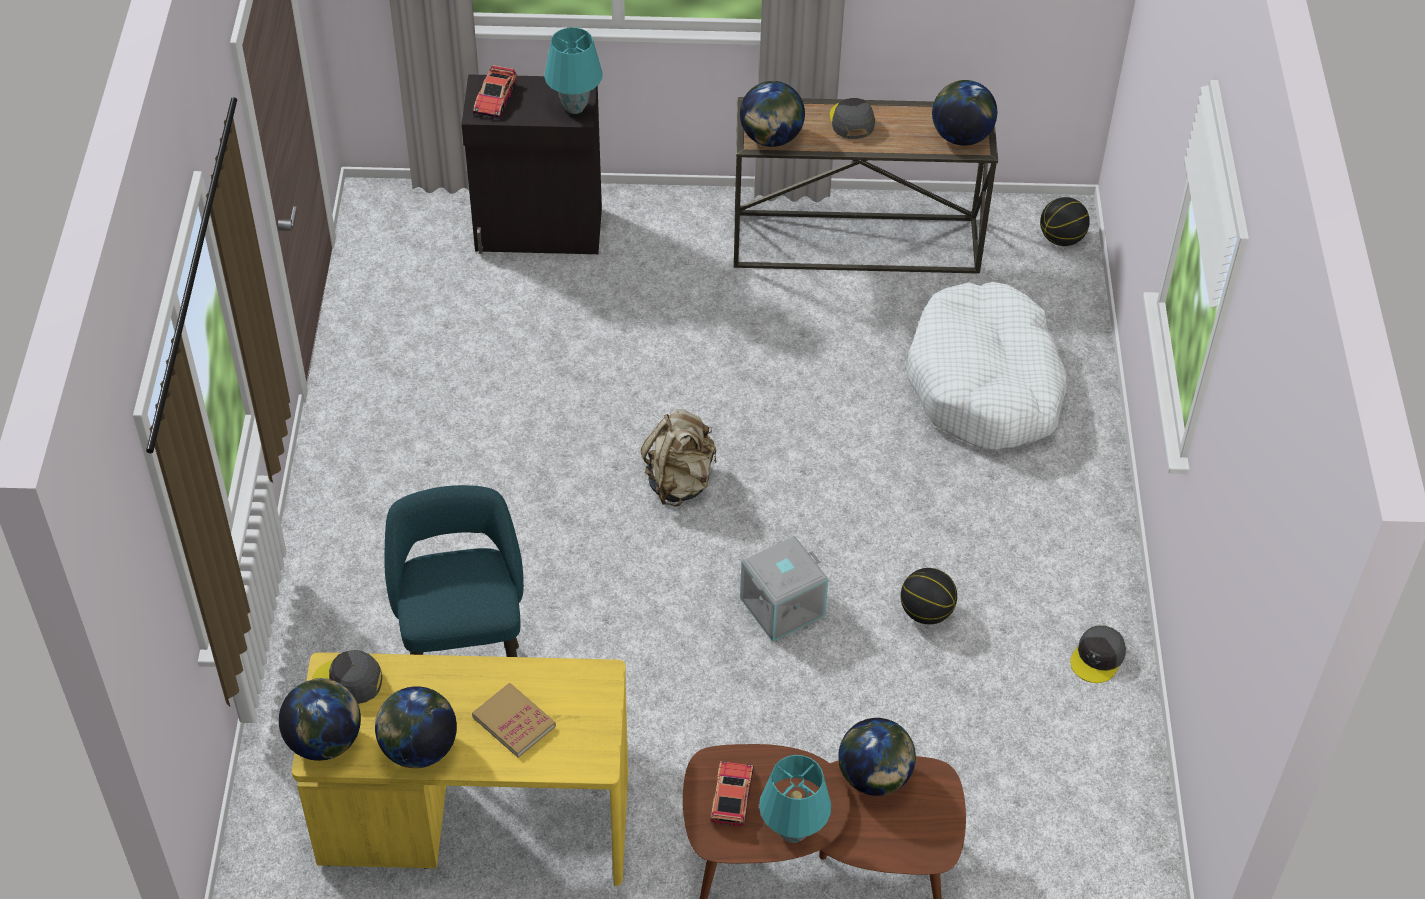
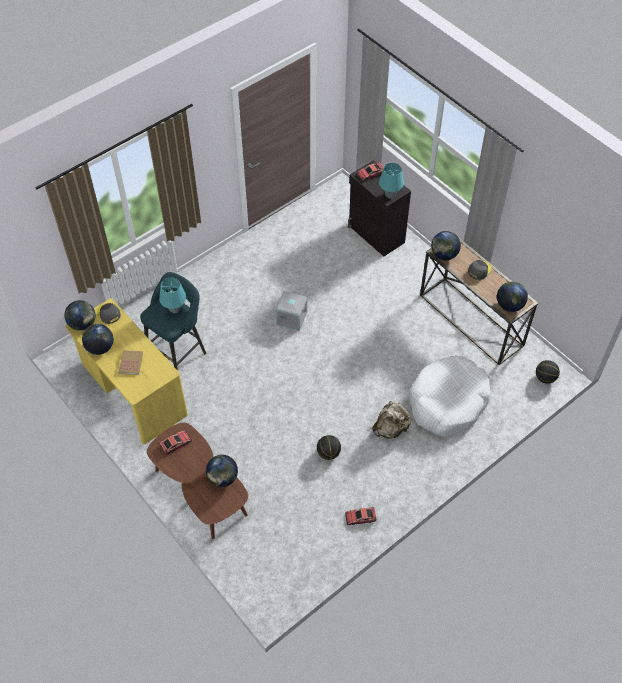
camera: 50 degrees right, 5 degrees up
beige backpack [641,409,716,507] -> beige backpack moved to [372,401,411,439]
grey storage box [740,536,828,642] -> grey storage box moved to [276,291,307,331]
turquoise table lamp [759,755,831,843] -> turquoise table lamp moved to [159,278,186,313]
grey cap [1070,625,1126,683] -> toy car [345,507,376,525]

